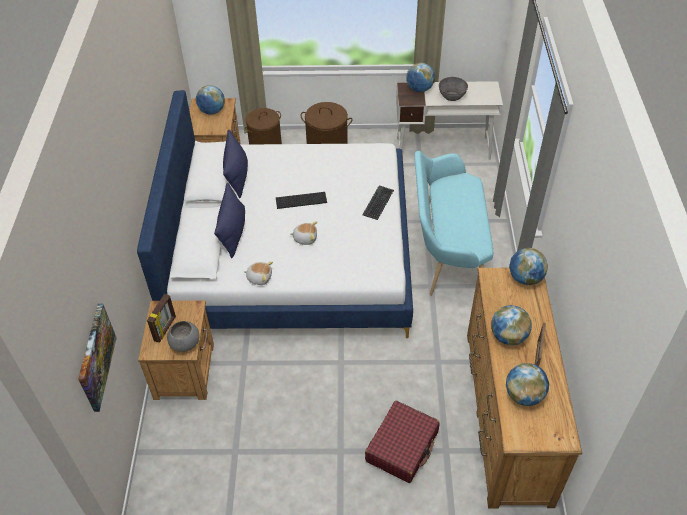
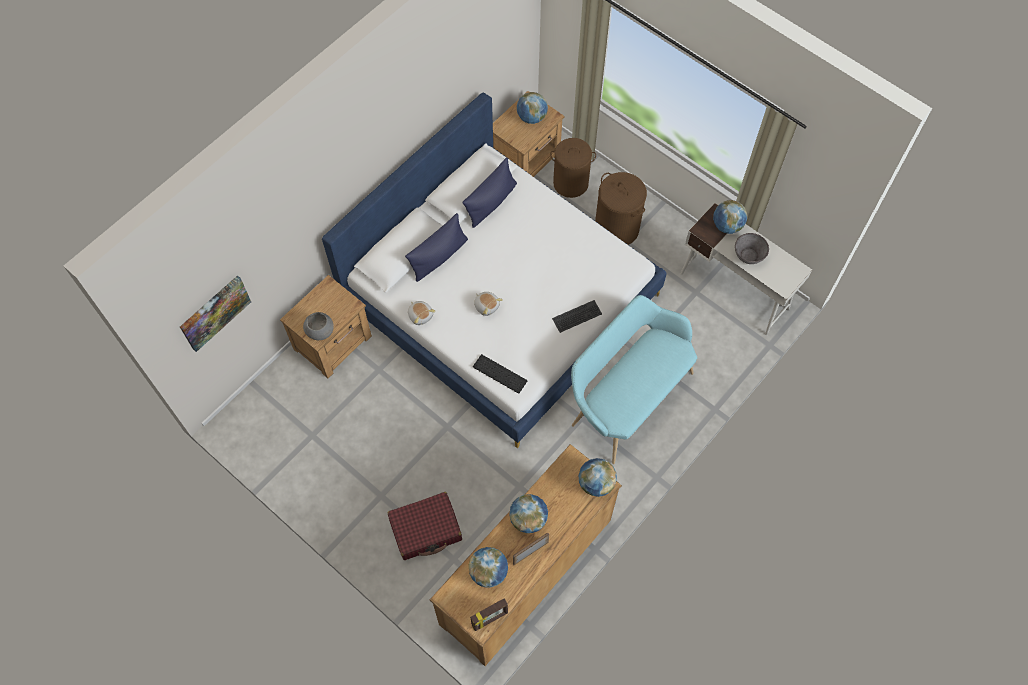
camera: 40 degrees right, 15 degrees up
picture frame [147,294,176,343] -> picture frame moved to [470,598,508,631]
keyboard [276,192,327,209] -> keyboard moved to [473,354,527,394]

